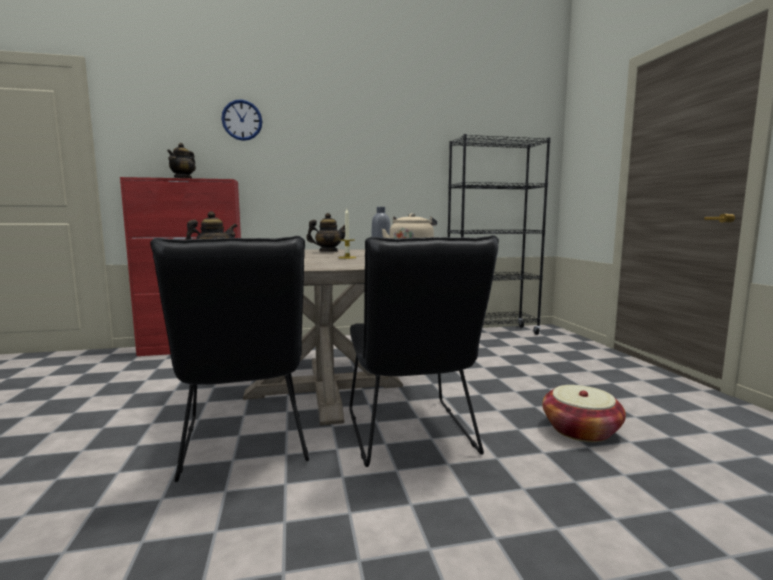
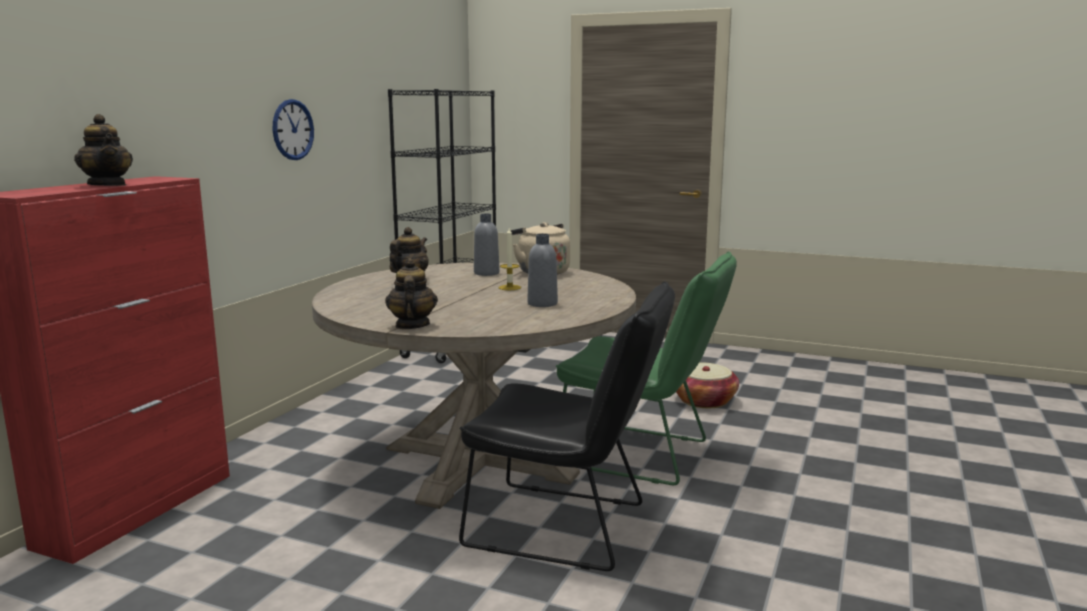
camera: 55 degrees left, 5 degrees up
wall clock [221,99,262,141] -> wall clock moved to [273,99,314,160]
black chair [349,235,499,467] -> green chair [556,252,737,485]
none -> grey bottle [527,234,558,307]

